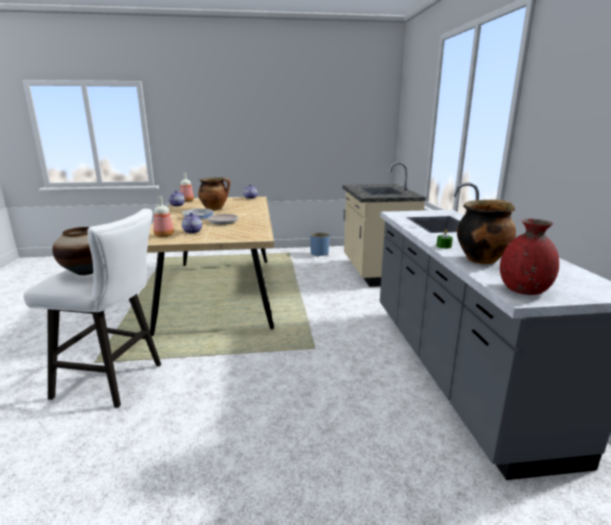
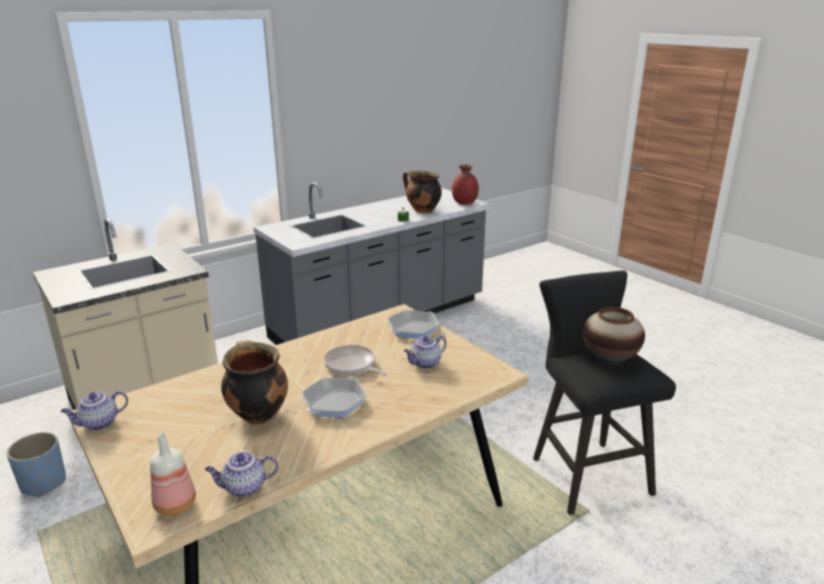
camera: 120 degrees left, 5 degrees up
white stool [23,209,161,408] -> black stool [533,270,676,515]
bottle [153,196,174,237] -> none
none -> frying pan [388,310,439,339]

